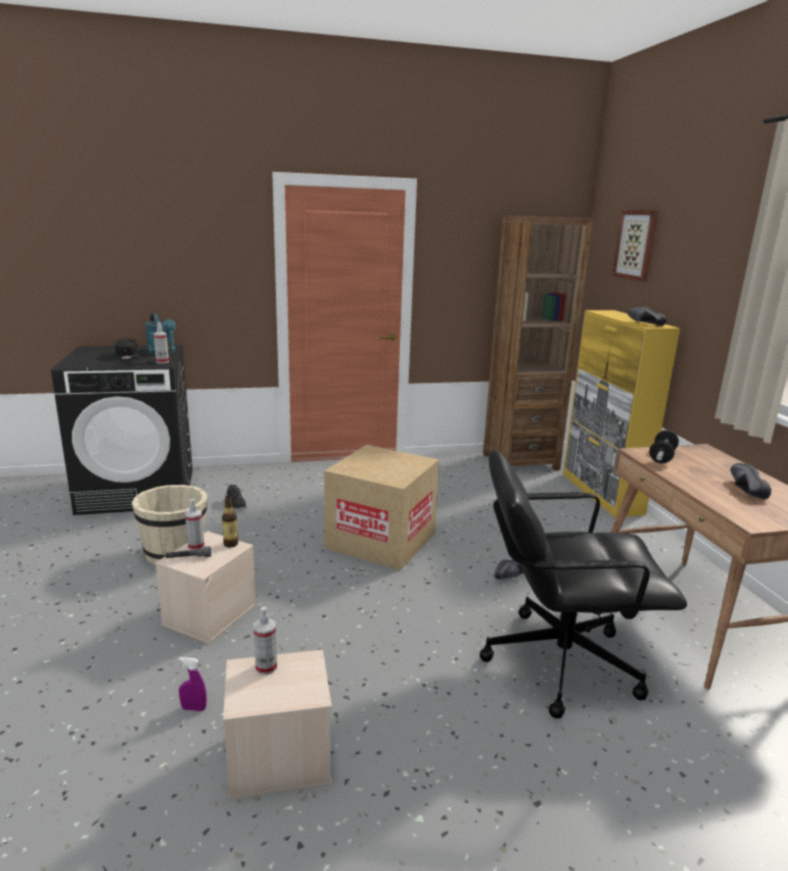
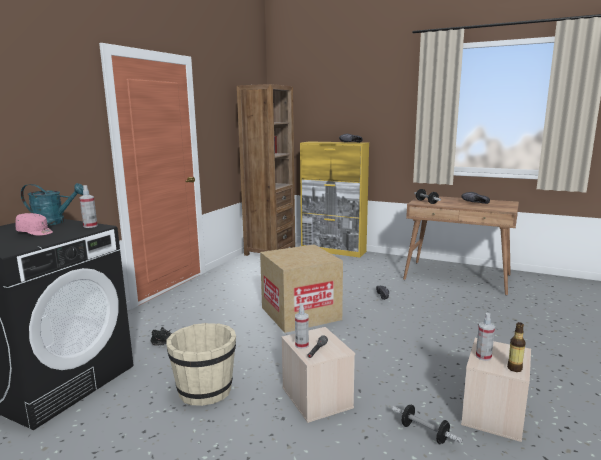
camera: 50 degrees left, 5 degrees down
black cap [115,338,138,360] -> pink cap [15,213,53,236]
purple spray bottle [179,657,207,711] -> dumbbell [392,405,462,444]
bottle [222,497,238,548] -> bottle moved to [507,322,526,372]
black office chair [480,449,687,719] -> none
picture [612,210,659,282] -> none

